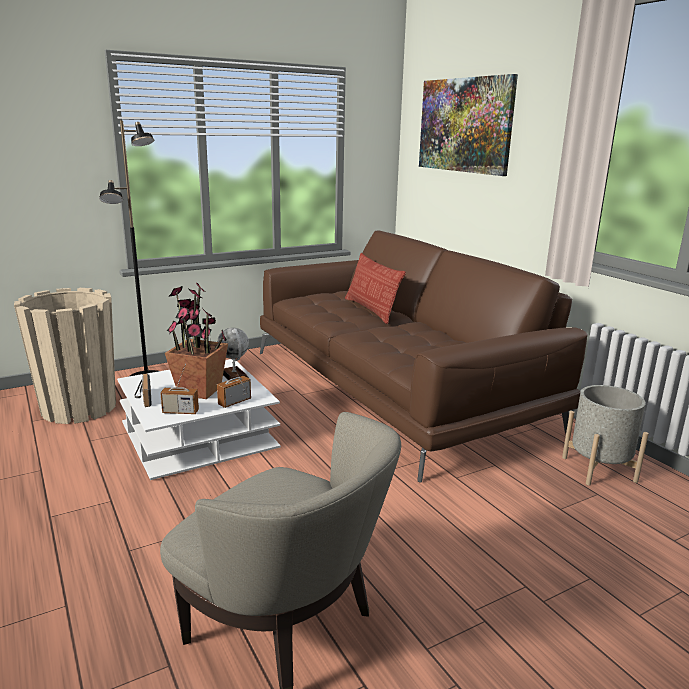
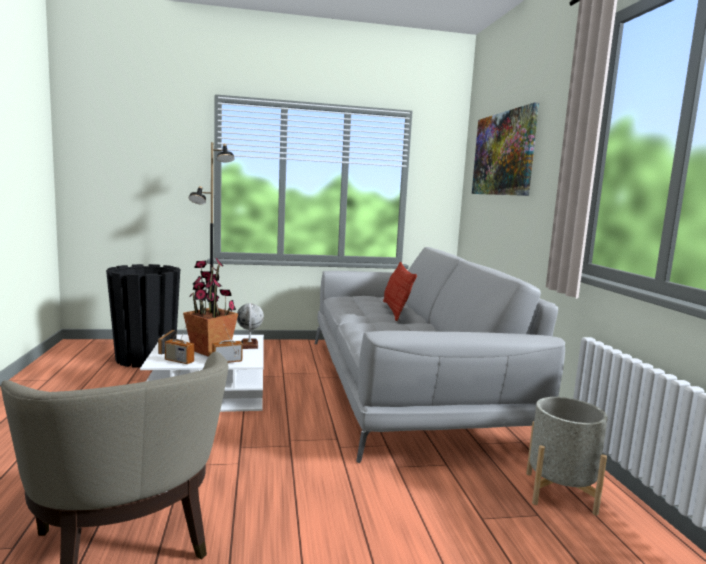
camera: 20 degrees right, 10 degrees down
beige planter [14,288,116,424] -> black planter [106,264,180,367]
brown sofa [260,231,588,483] -> grey sofa [315,247,565,463]

